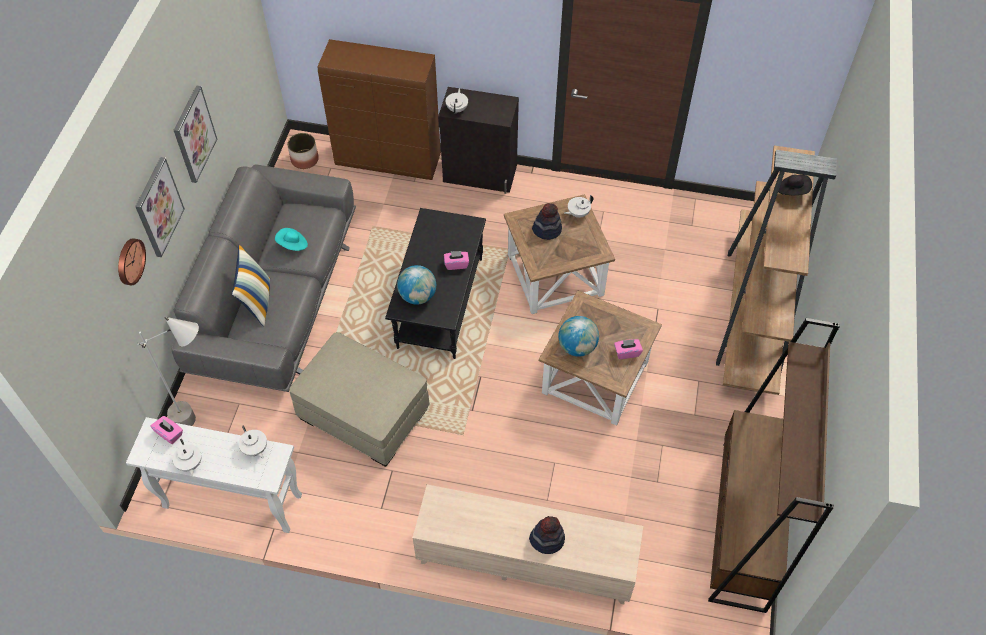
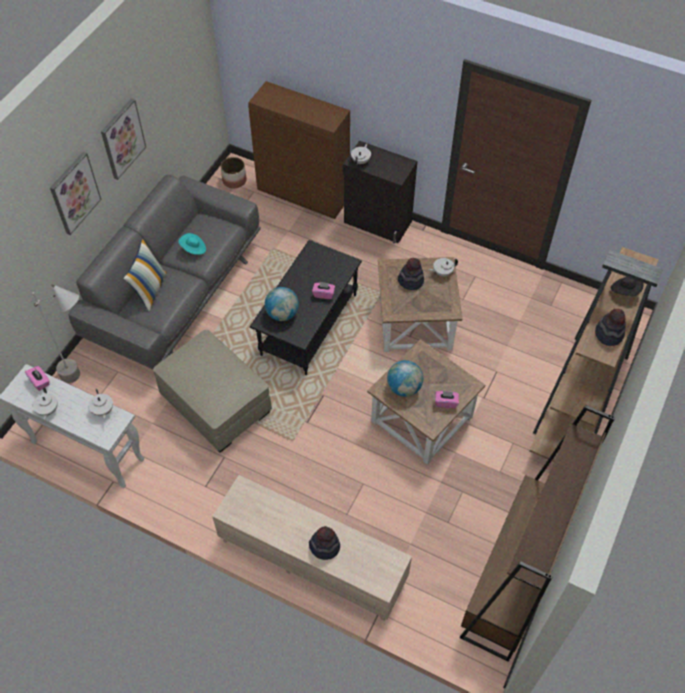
camera: 15 degrees right, 0 degrees up
wall clock [118,238,146,285] -> none
none -> hat [595,309,626,346]

